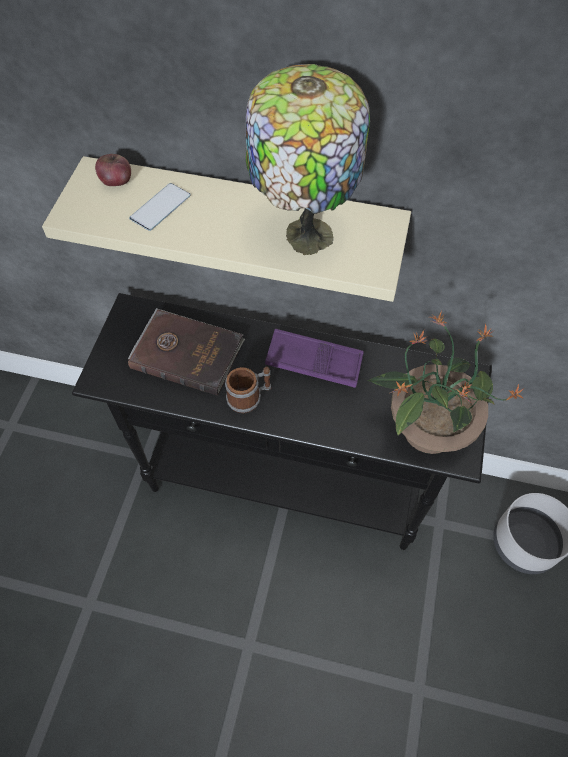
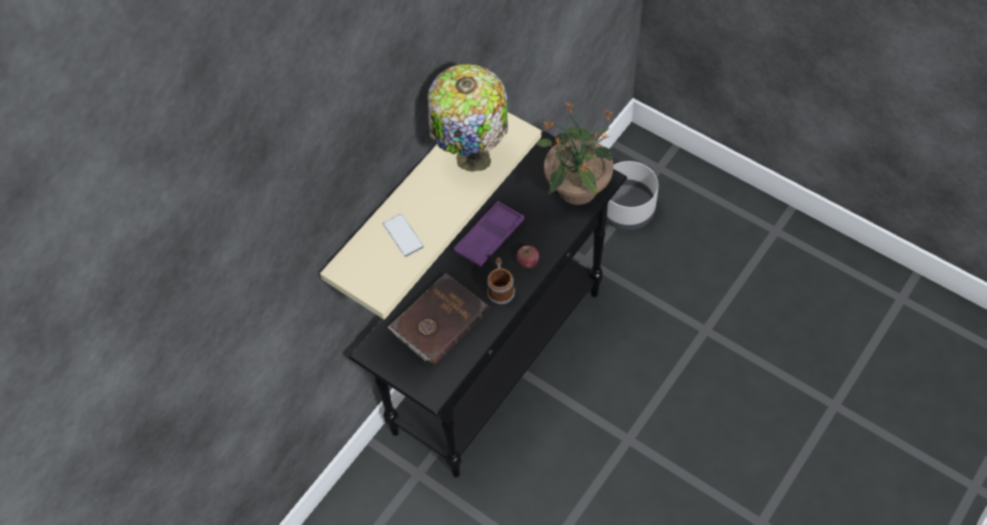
camera: 65 degrees left, 0 degrees up
apple [95,154,131,186] -> apple moved to [517,245,539,268]

